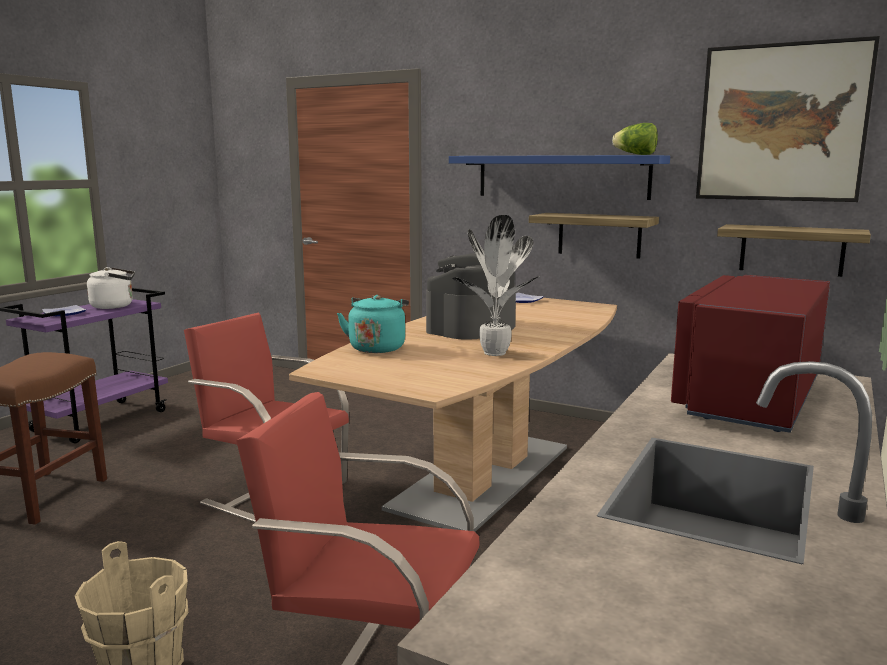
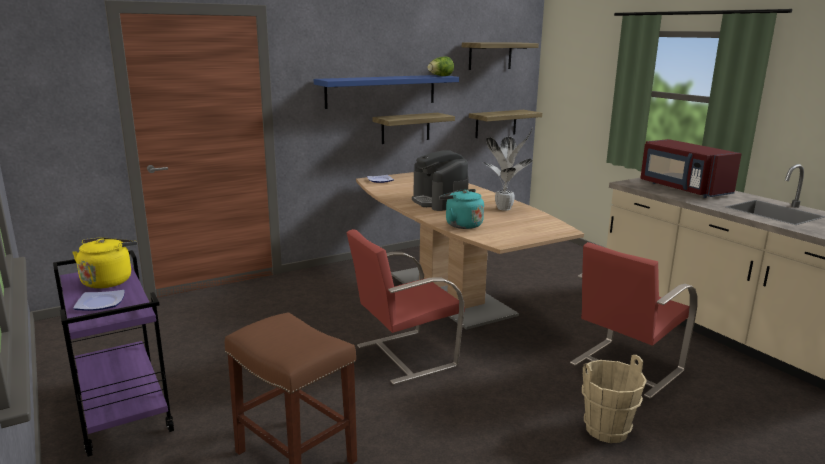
camera: 60 degrees left, 5 degrees up
white kettle [87,267,135,309] -> yellow kettle [72,237,137,289]
picture [696,36,880,202] -> shelf [462,43,539,70]

